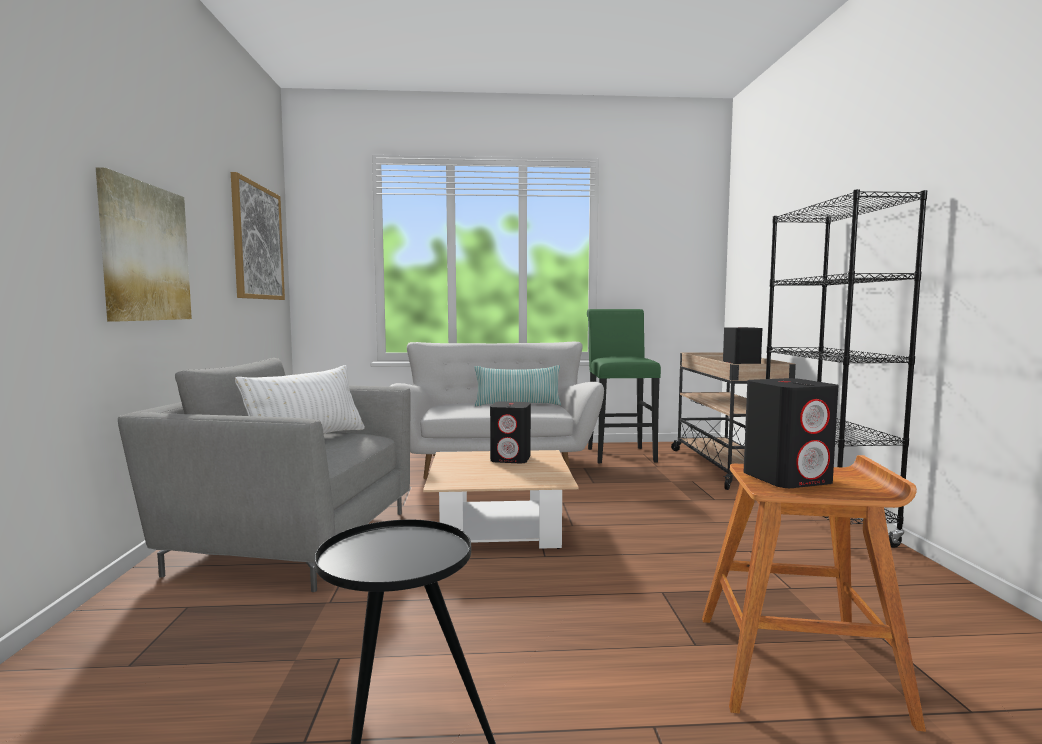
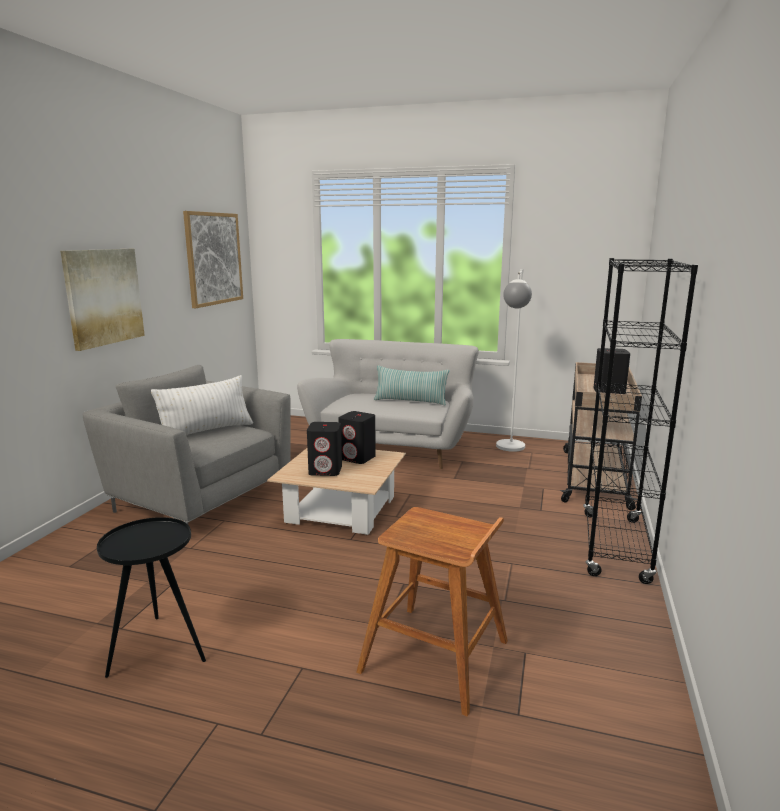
camera: 20 degrees right, 10 degrees up
green stool [587,309,661,463] -> white floor lamp [496,269,532,452]
black speaker [744,378,839,488] -> black speaker moved to [307,422,342,476]

